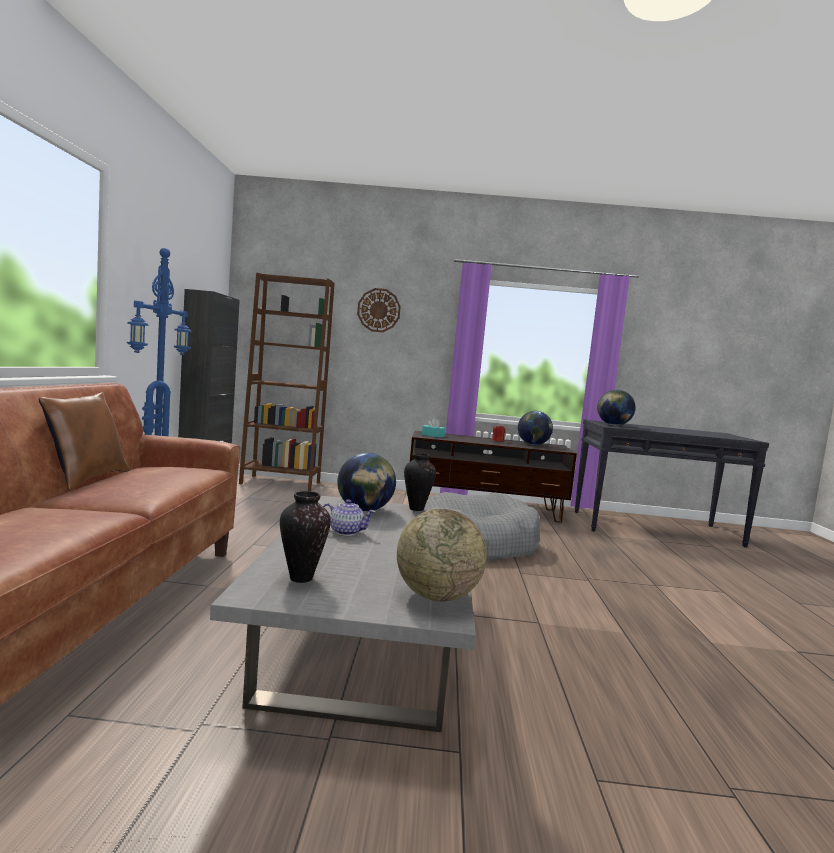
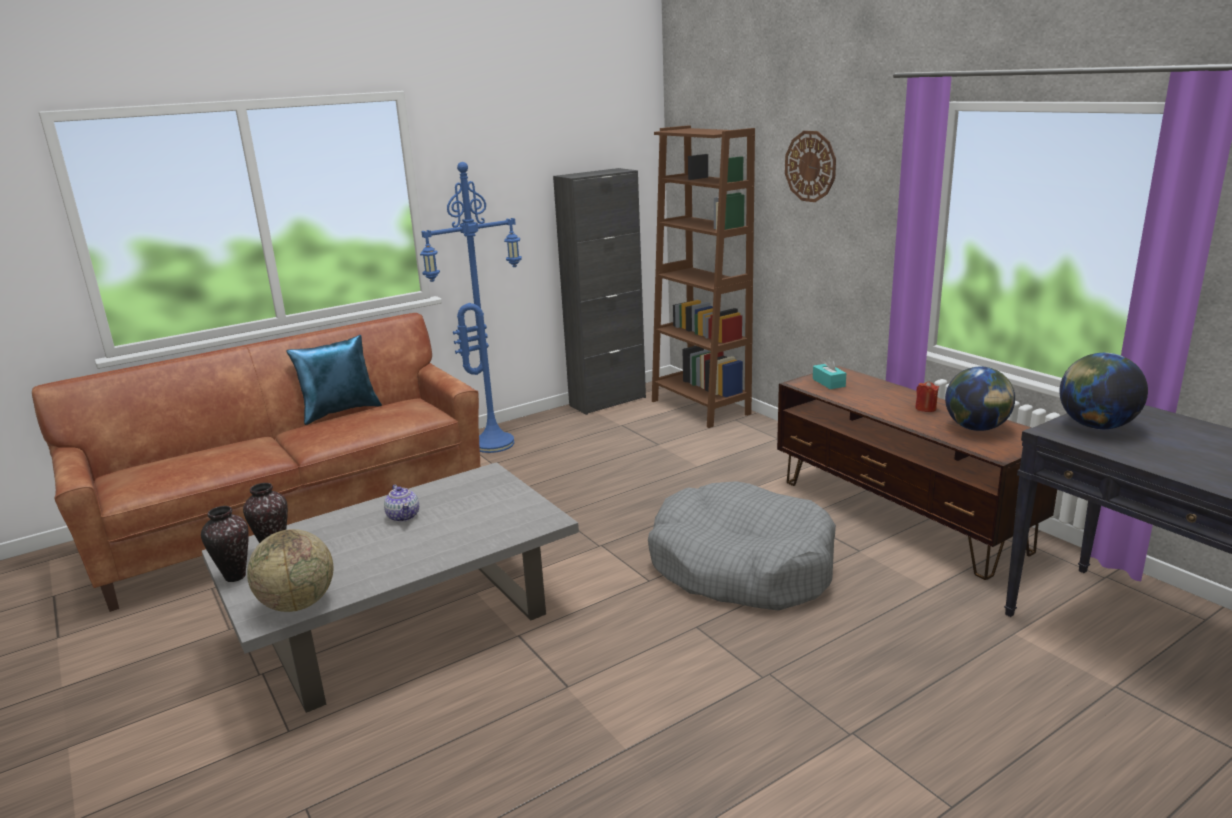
camera: 55 degrees right, 15 degrees up
brown pillow [39,392,130,491] -> blue pillow [286,335,382,425]
globe [337,453,396,511] -> none
vase [404,453,436,511] -> vase moved to [201,506,249,582]

